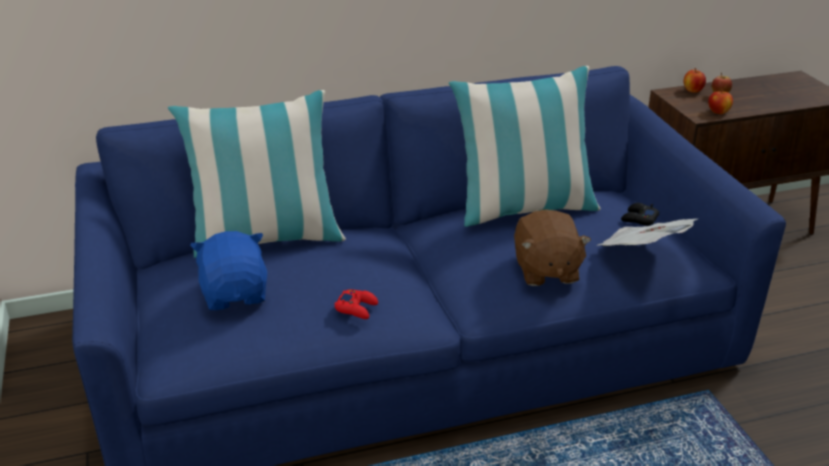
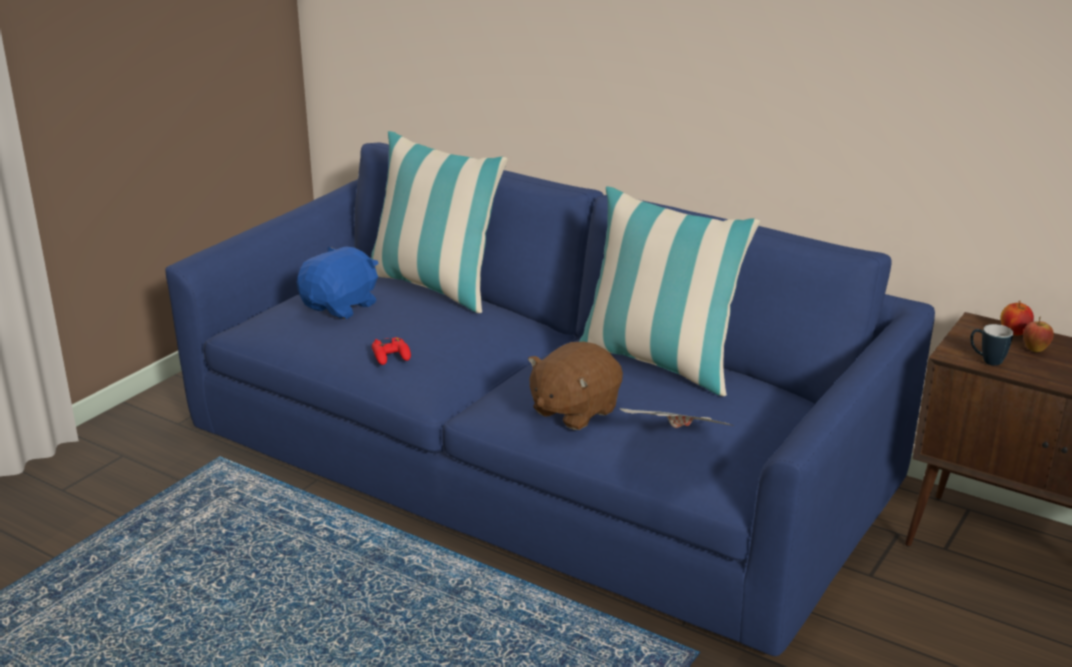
camera: 50 degrees right, 5 degrees down
black game controller [621,203,660,226] -> none
apple [708,89,733,114] -> mug [970,324,1013,366]

